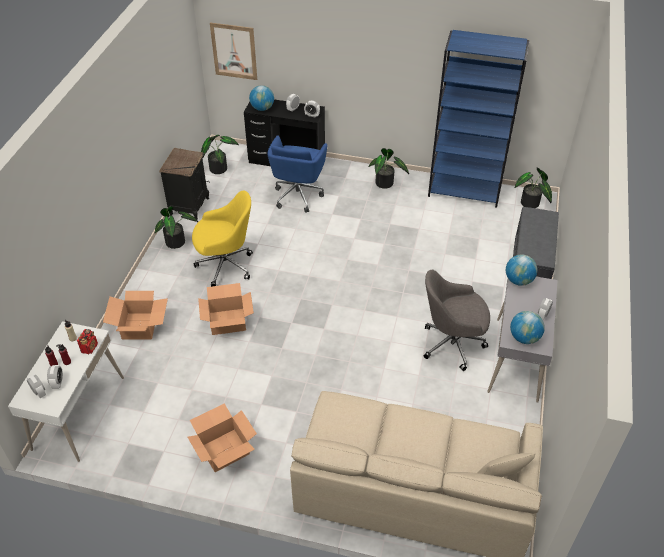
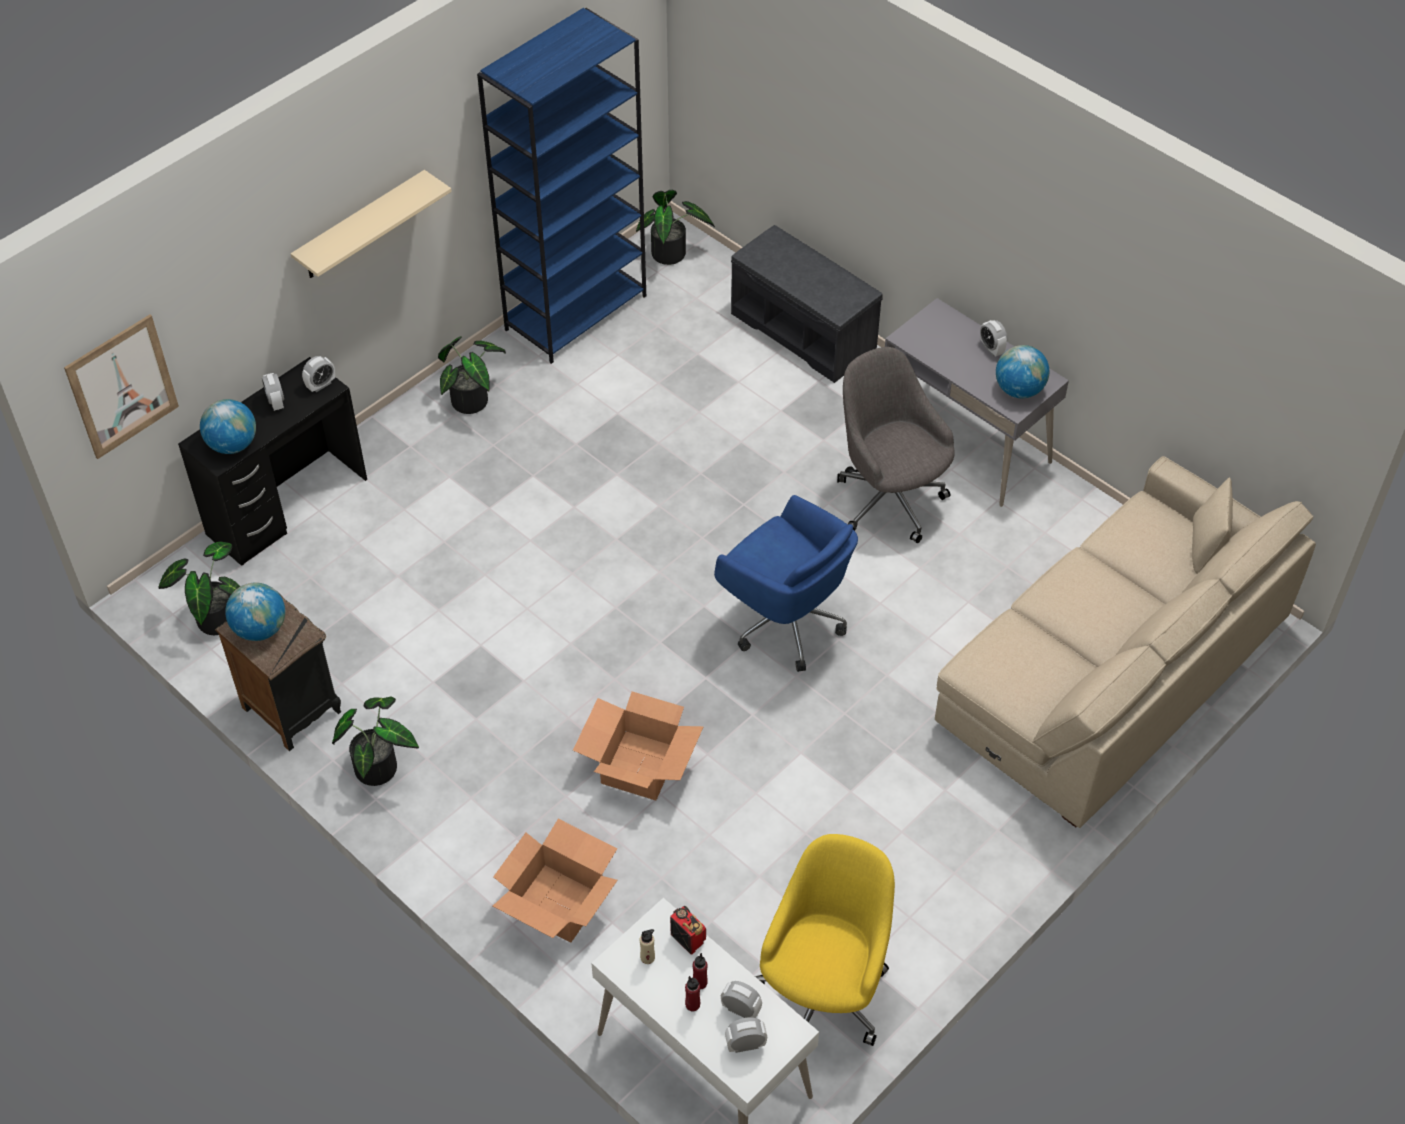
camera: 60 degrees left, 5 degrees up
cardboard box [187,403,257,472] -> none
yellow office chair [192,191,253,287] -> yellow office chair moved to [755,834,895,1046]
blue office chair [267,136,327,213] -> blue office chair moved to [714,495,858,672]
grey office chair [424,270,490,371] -> grey office chair turned 120 degrees clockwise [837,347,954,543]
globe [506,255,538,286] -> globe moved to [225,583,285,641]
none -> beige shelf [291,170,452,278]

